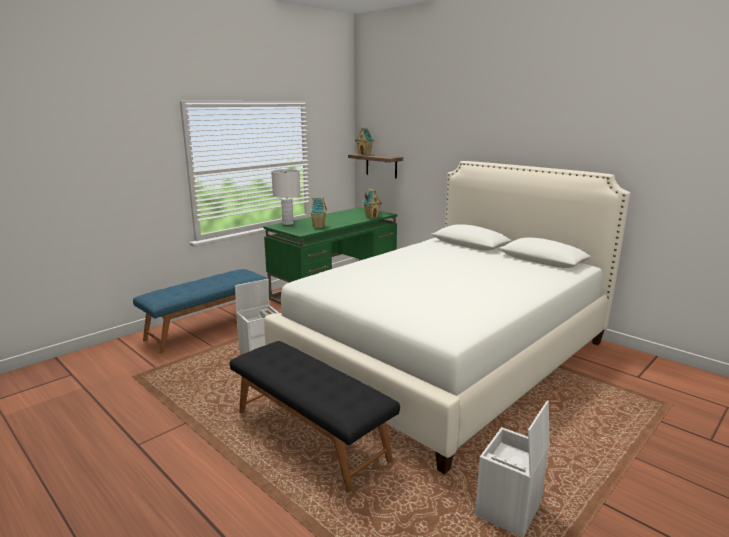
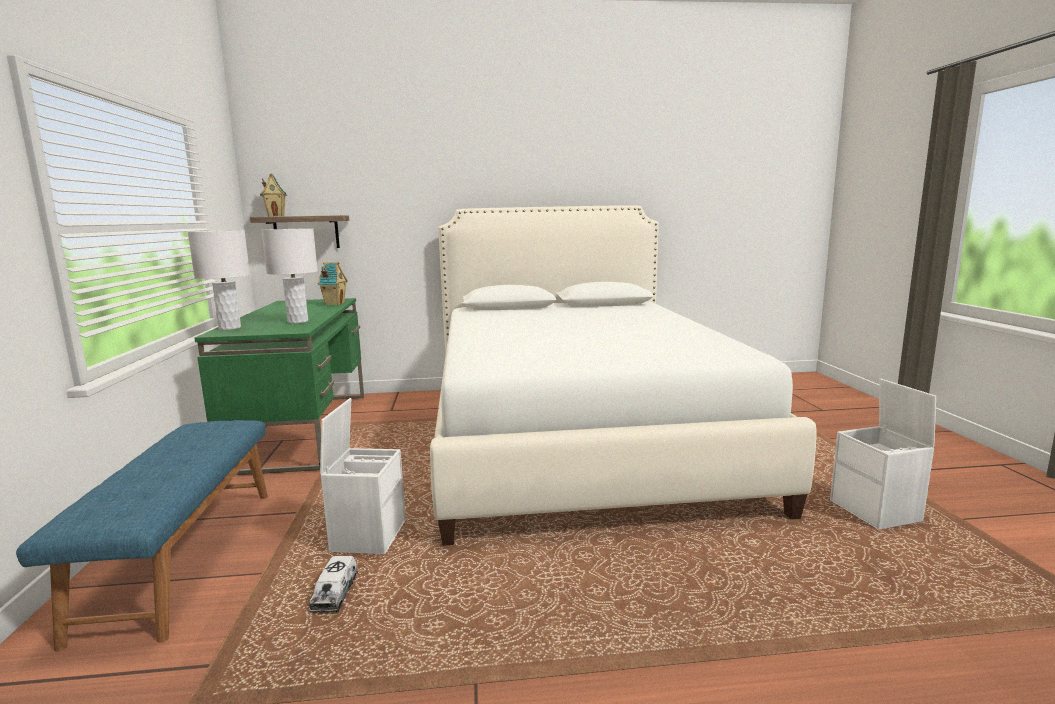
camera: 50 degrees left, 5 degrees down
black bench [230,341,400,493] -> none
toy house [310,197,327,228] -> white table lamp [261,228,318,323]
none -> toy truck [309,556,358,613]

